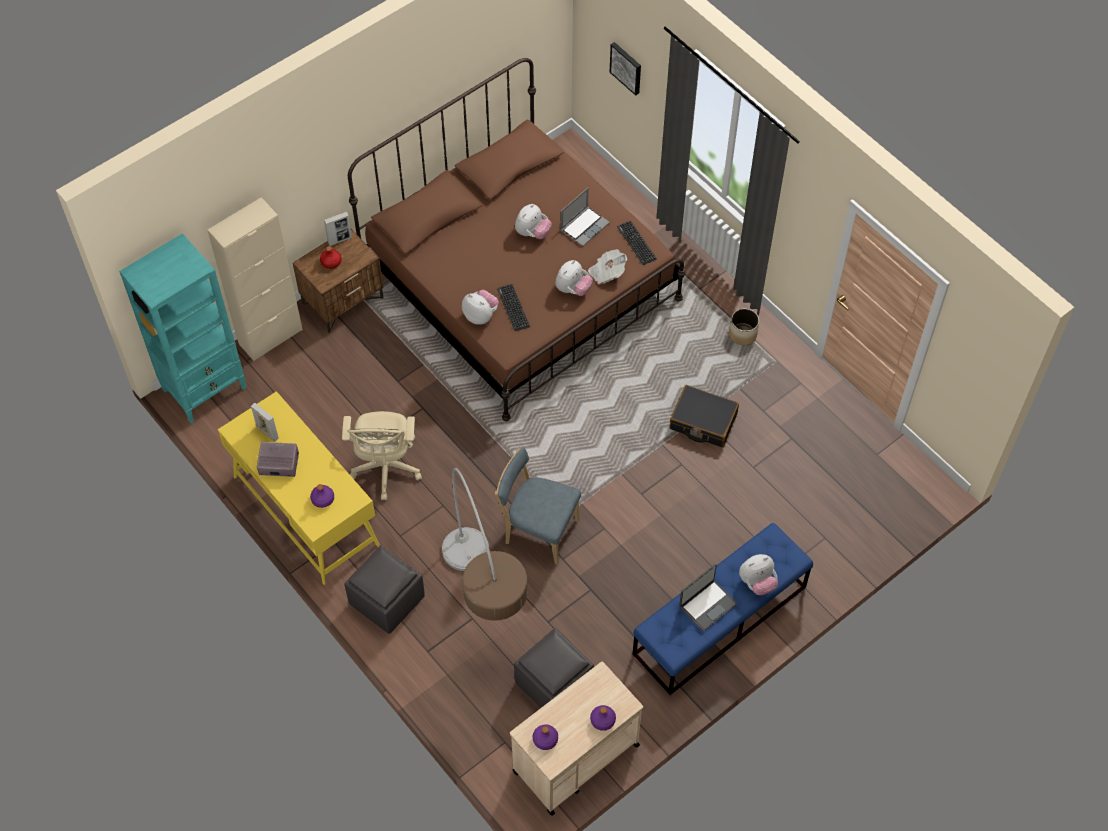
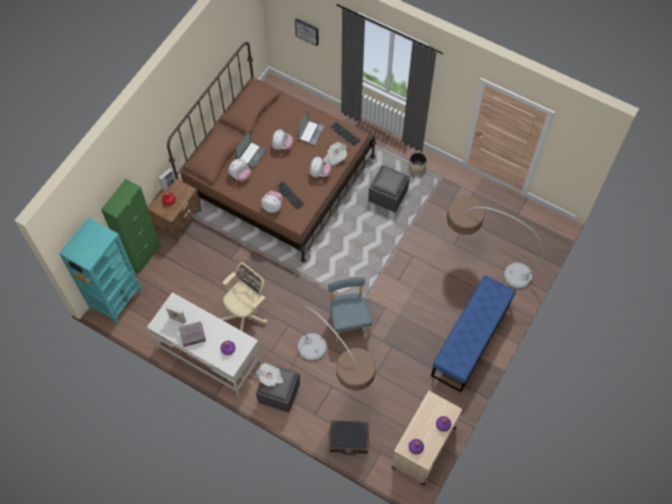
camera: 20 degrees left, 5 degrees up
beige cabinet [208,197,303,361] -> green cabinet [101,179,161,274]
yellow desk [218,391,380,585] -> white desk [147,292,261,396]
beige office chair [342,411,422,500] -> beige office chair turned 120 degrees counterclockwise [219,263,268,332]
blue chair [495,448,581,565] -> blue chair turned 75 degrees clockwise [328,276,372,343]
grey ottoman [514,628,594,708] -> grey ottoman moved to [368,165,410,212]
black suitcase [670,385,739,448] -> black suitcase moved to [329,420,369,455]
laptop [679,564,737,631] -> laptop moved to [235,131,267,169]
plush toy [739,554,778,595] -> plush toy moved to [228,159,251,181]
none -> newspaper [257,363,283,387]
none -> floor lamp [447,196,544,289]

